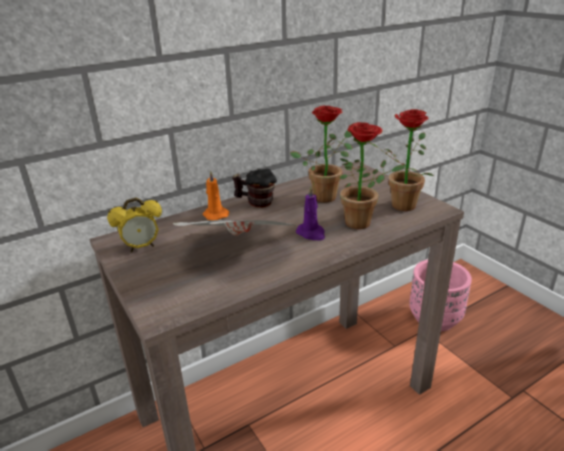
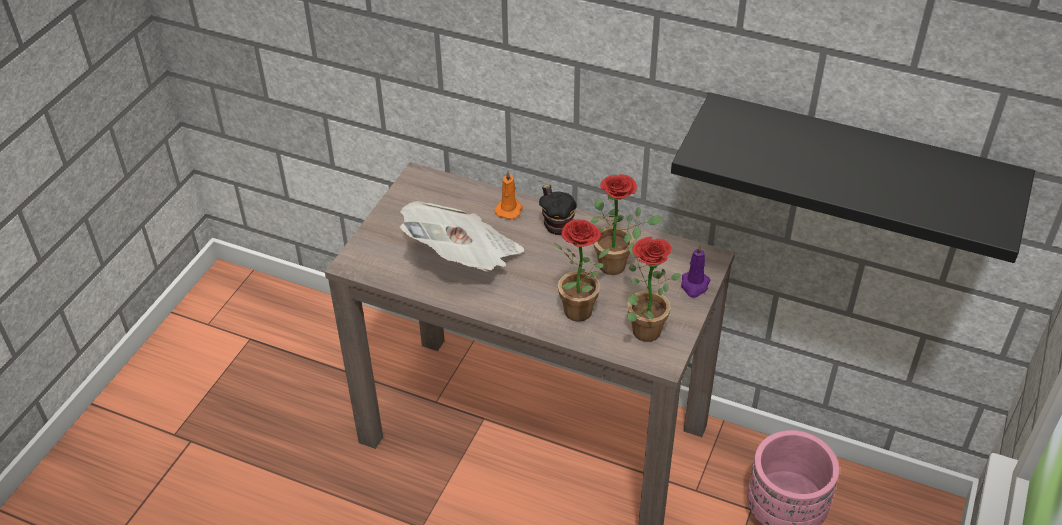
camera: 55 degrees right, 15 degrees up
alarm clock [107,198,162,252] -> none
purple candle [296,186,325,240] -> purple candle moved to [681,244,710,297]
none -> black shelf [671,92,1035,263]

